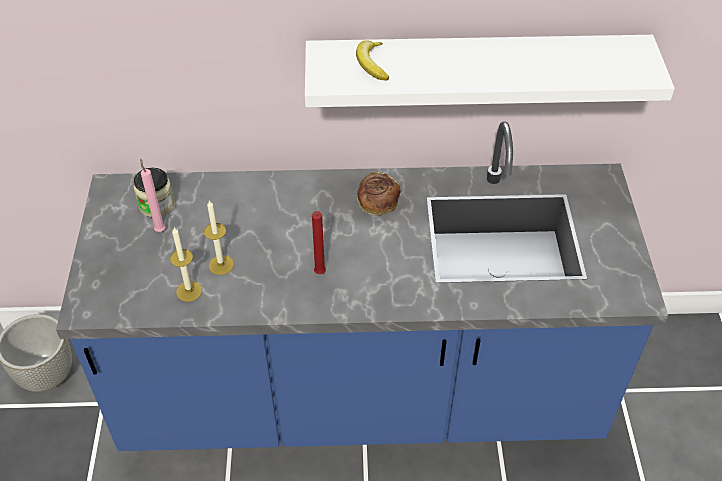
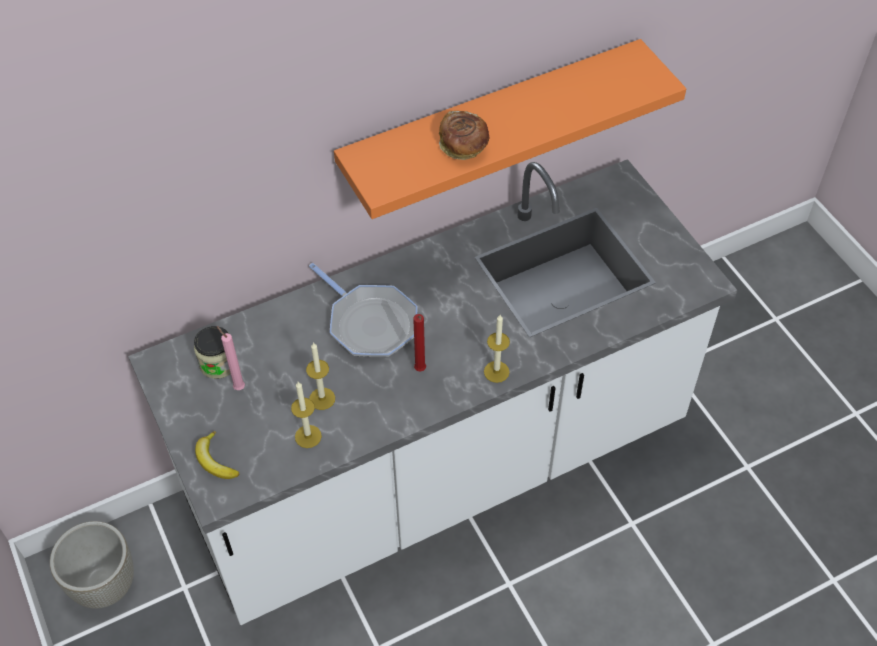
camera: 25 degrees left, 5 degrees up
blue counter [56,122,668,451] -> white counter [128,159,738,625]
white shelf [305,35,675,107] -> orange shelf [334,39,686,219]
banana [356,40,389,81] -> banana moved to [195,431,239,479]
bread [357,171,400,216] -> bread moved to [439,111,489,160]
none -> frying pan [309,263,417,357]
none -> candle [484,315,510,383]

